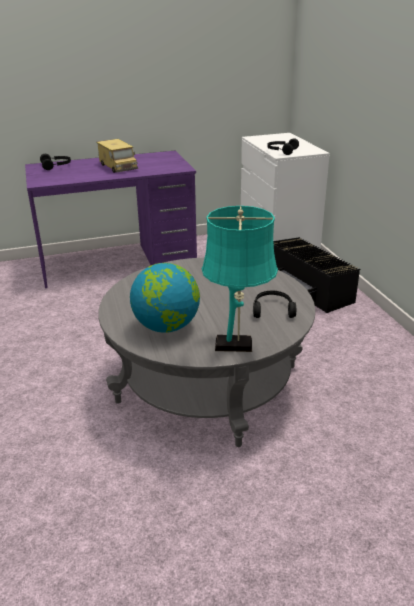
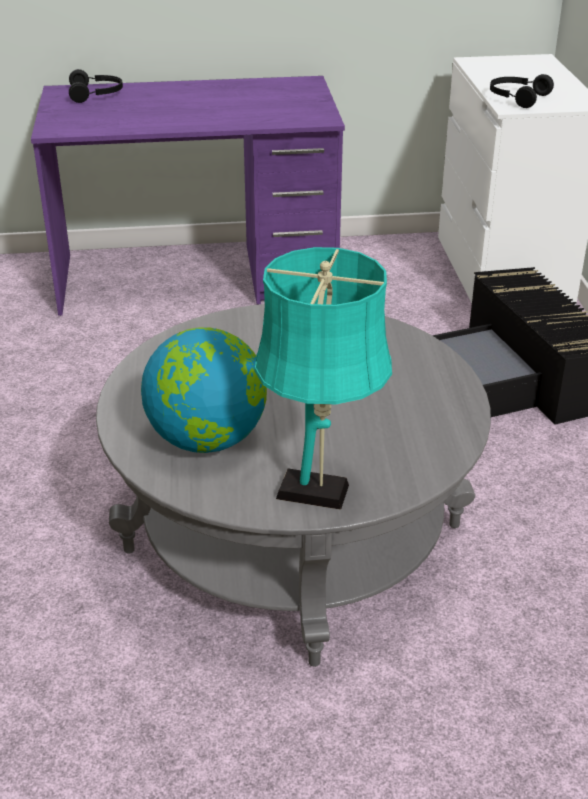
camera: 10 degrees right, 5 degrees up
toy truck [96,139,138,173] -> none
black headphones [253,291,296,318] -> none

